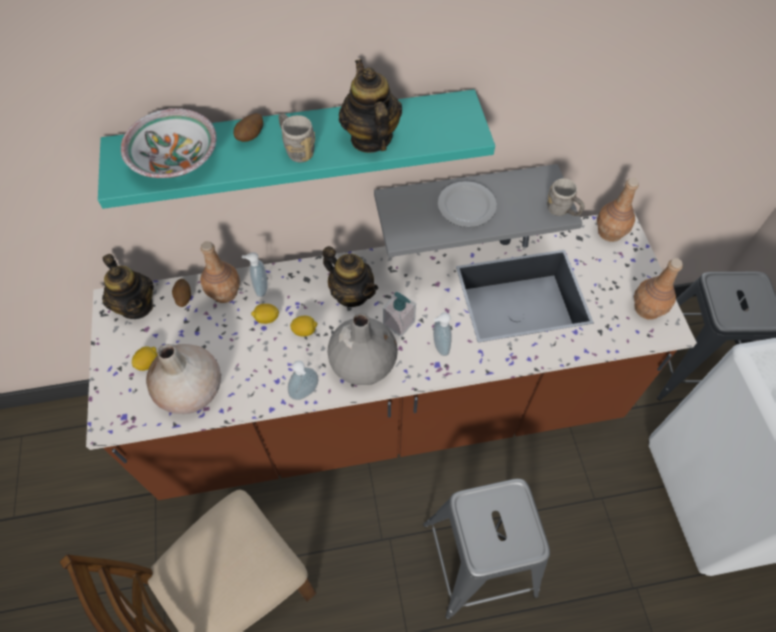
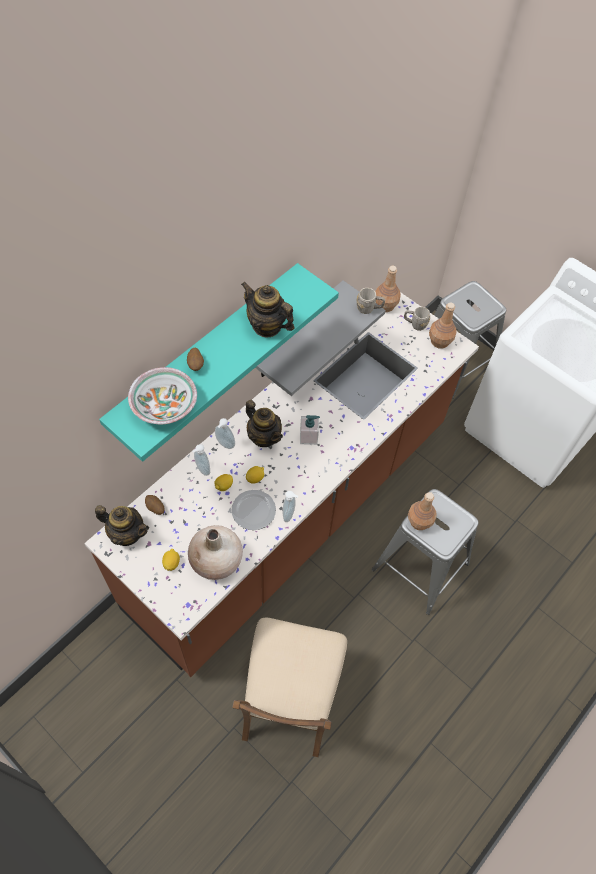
camera: 40 degrees left, 0 degrees up
brown bottle [200,241,240,303] -> brown bottle moved to [408,492,437,530]
grey mug [278,113,315,163] -> grey mug moved to [404,307,430,331]
teapot [323,246,378,307] -> teapot turned 45 degrees clockwise [246,400,283,447]
grey vase [328,313,398,385] -> none
soap dispenser [433,312,452,356] -> soap dispenser moved to [215,418,235,449]
plate [438,181,497,227] -> plate moved to [231,490,276,530]

